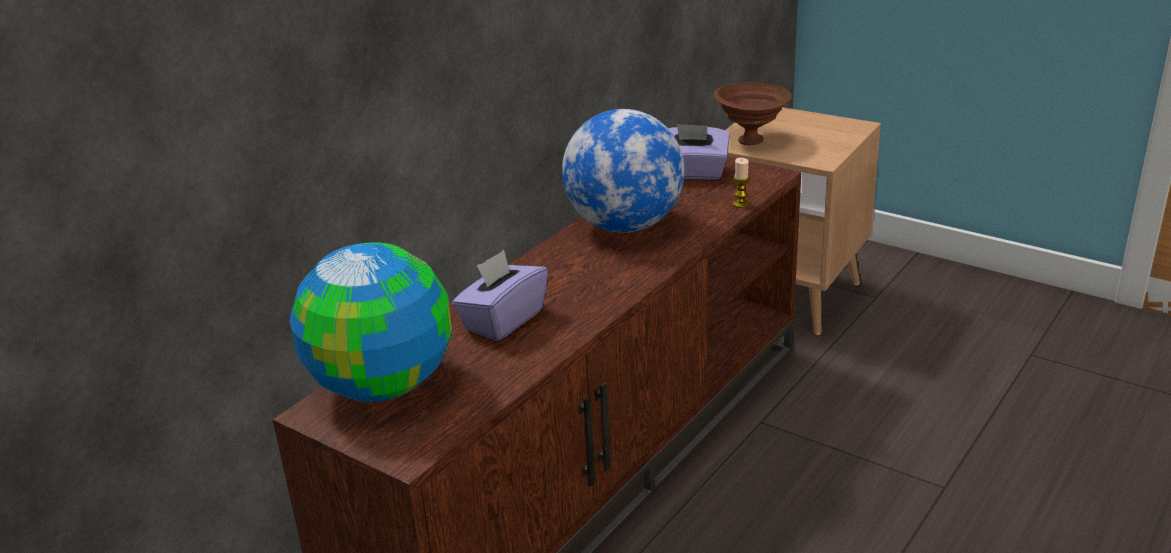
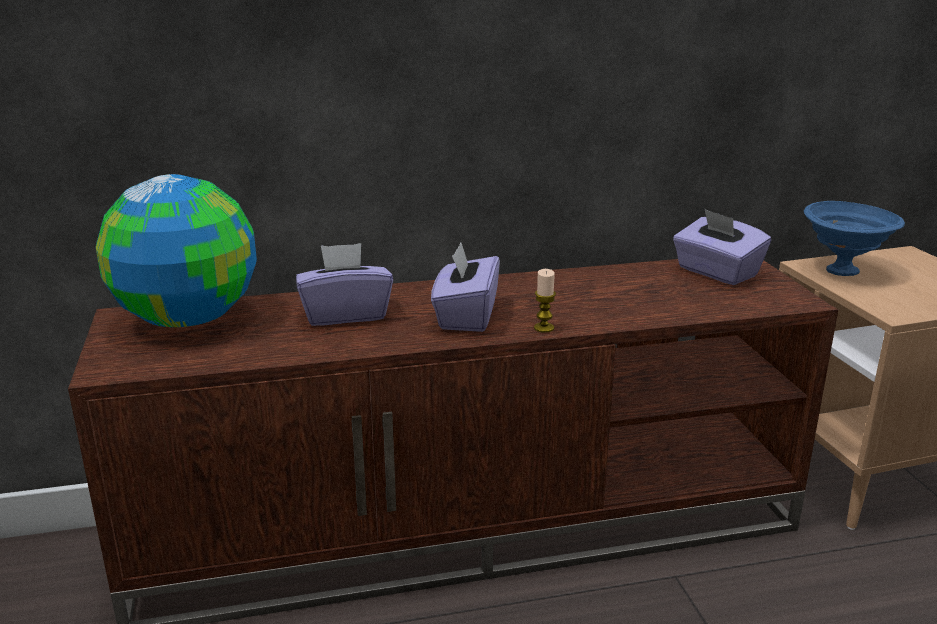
camera: 40 degrees right, 5 degrees down
globe [562,109,684,233] -> none
brown bowl [713,82,792,145] -> blue bowl [804,201,905,276]
candle [733,158,750,208] -> candle moved to [534,269,556,333]
none -> purple tissue box [431,243,500,332]

